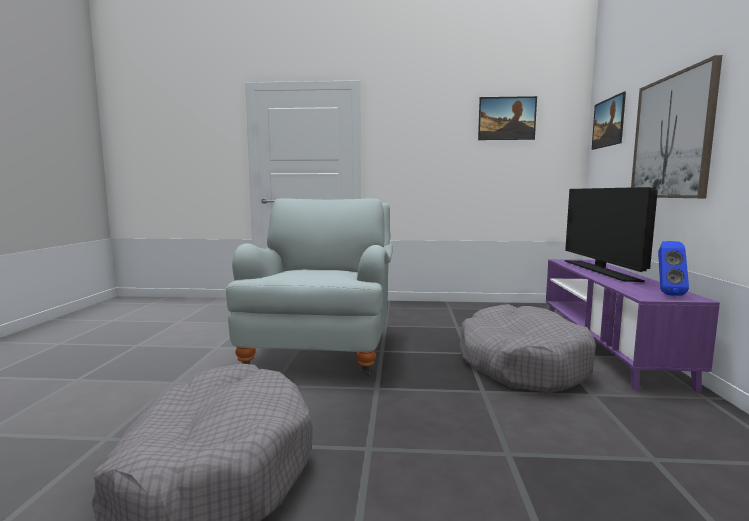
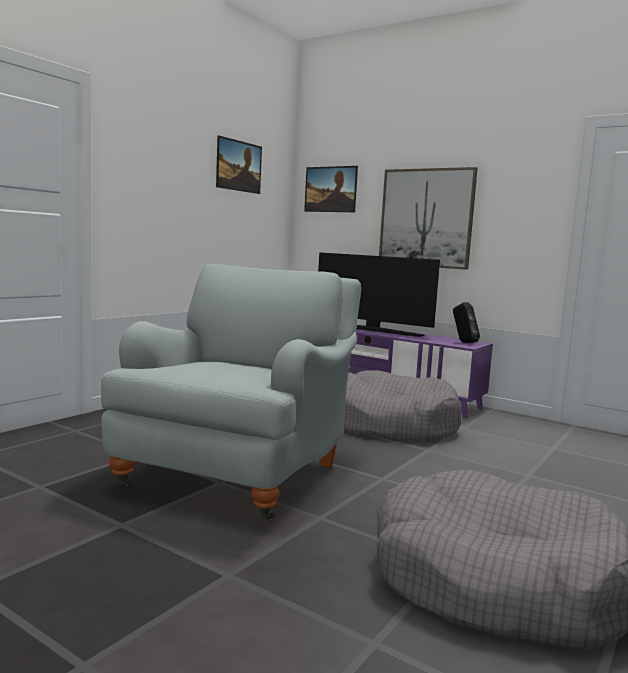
camera: 60 degrees left, 0 degrees up
grey armchair [226,198,393,375] -> grey armchair turned 75 degrees clockwise [101,264,361,520]
blue speaker [658,241,689,296] -> black speaker [453,302,480,343]

